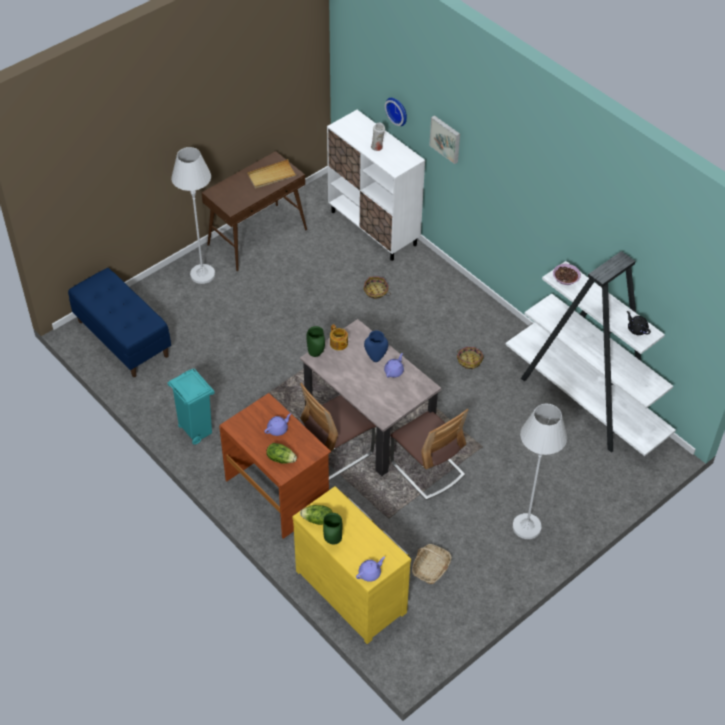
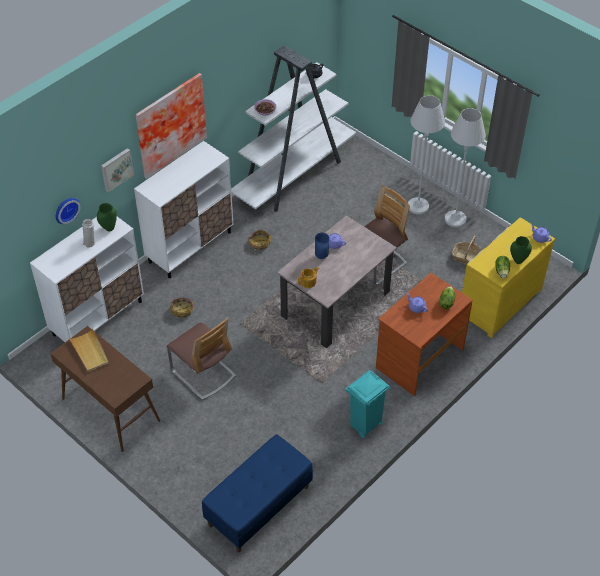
camera: 95 degrees left, 0 degrees up
white floor lamp [171,147,215,284] -> white floor lamp moved to [445,108,486,228]
chair [300,383,376,480] -> chair moved to [166,318,236,400]
green vase [306,326,325,357] -> green vase moved to [97,203,117,231]
none -> white cabinet [134,141,233,278]
none -> picture [136,73,207,179]

